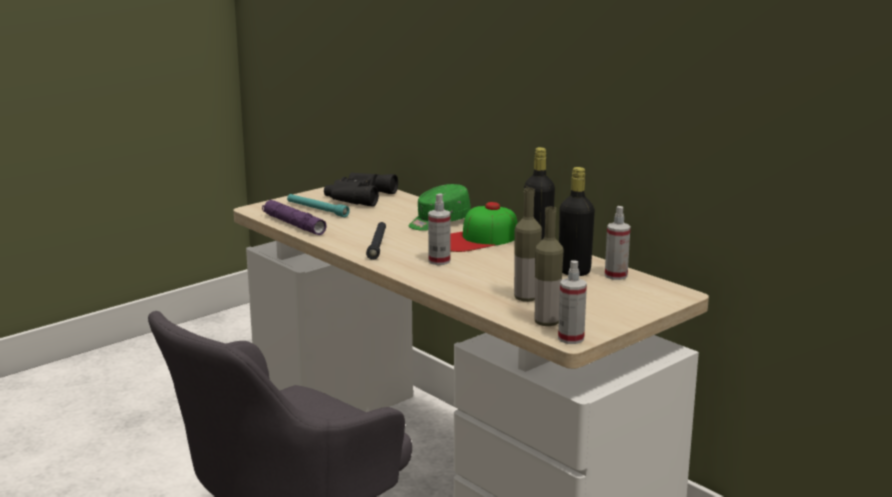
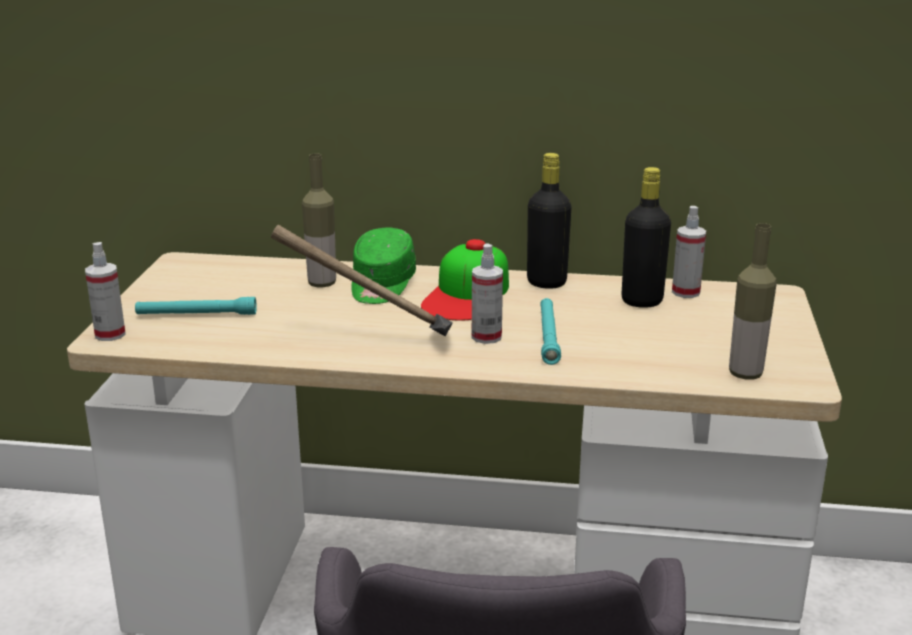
camera: 40 degrees left, 5 degrees up
purple flashlight [262,200,327,235] -> none
black binoculars [324,172,398,206] -> none
black flashlight [366,222,386,260] -> hammer [271,225,453,336]
bottle [514,188,542,302] -> bottle moved to [302,153,336,287]
spray bottle [558,260,587,344] -> spray bottle moved to [85,242,126,341]
none -> turquoise flashlight [540,298,561,365]

